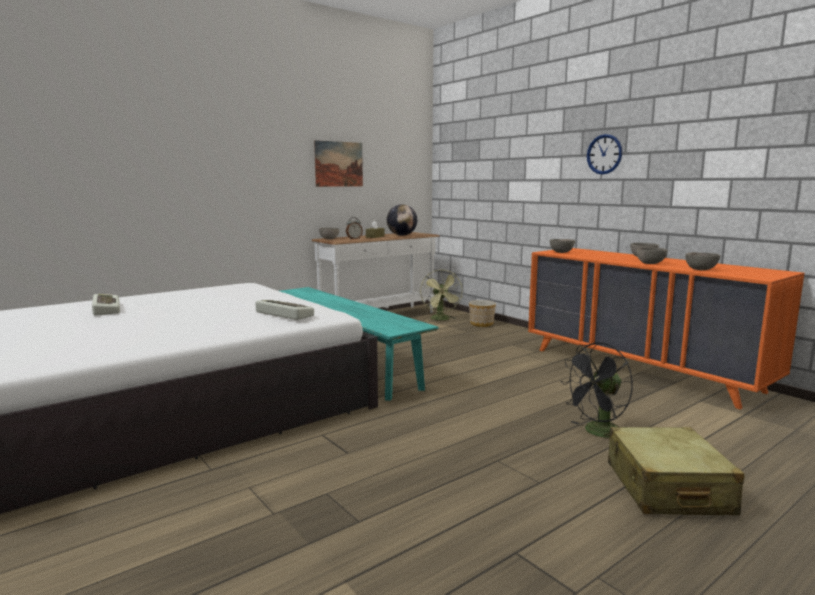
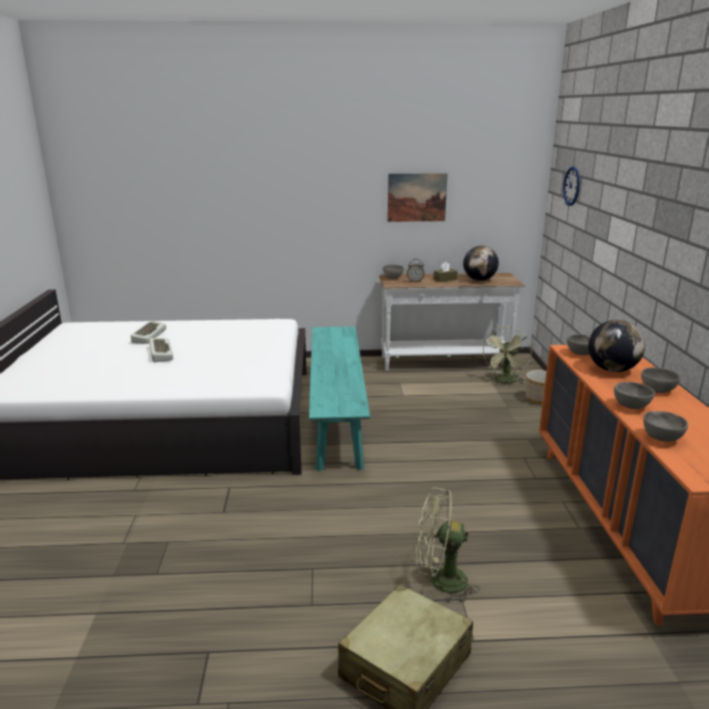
camera: 35 degrees right, 10 degrees up
keyboard [255,300,314,320] -> keyboard moved to [149,338,173,362]
black fan [561,342,633,438] -> green fan [415,488,480,603]
wall clock [587,134,622,175] -> wall clock moved to [563,167,580,206]
none -> globe [588,320,645,372]

